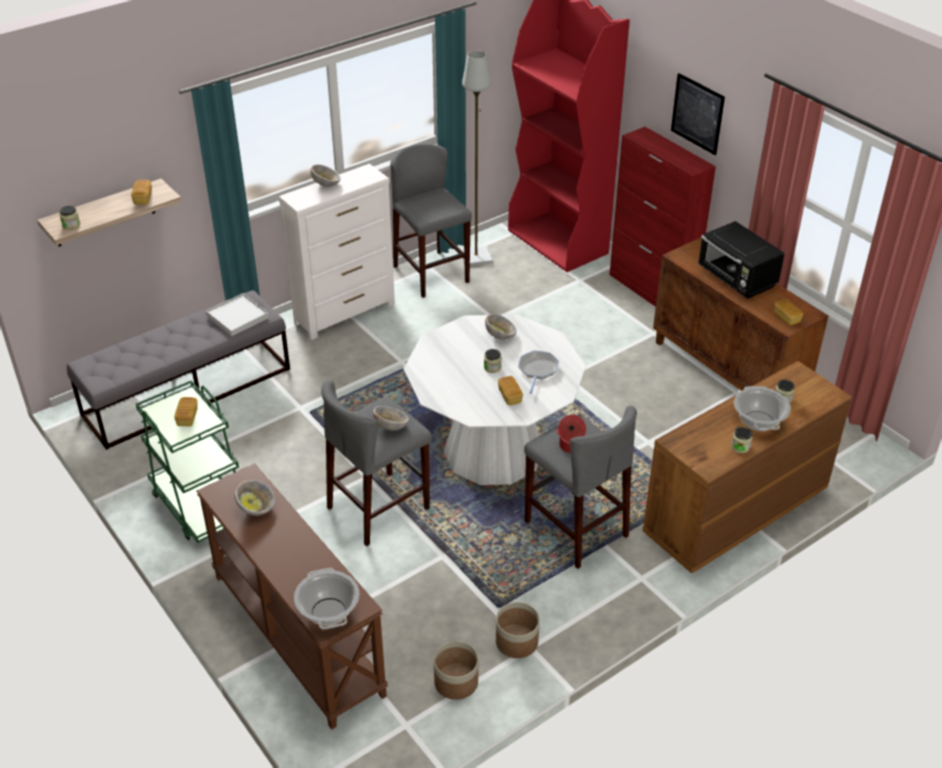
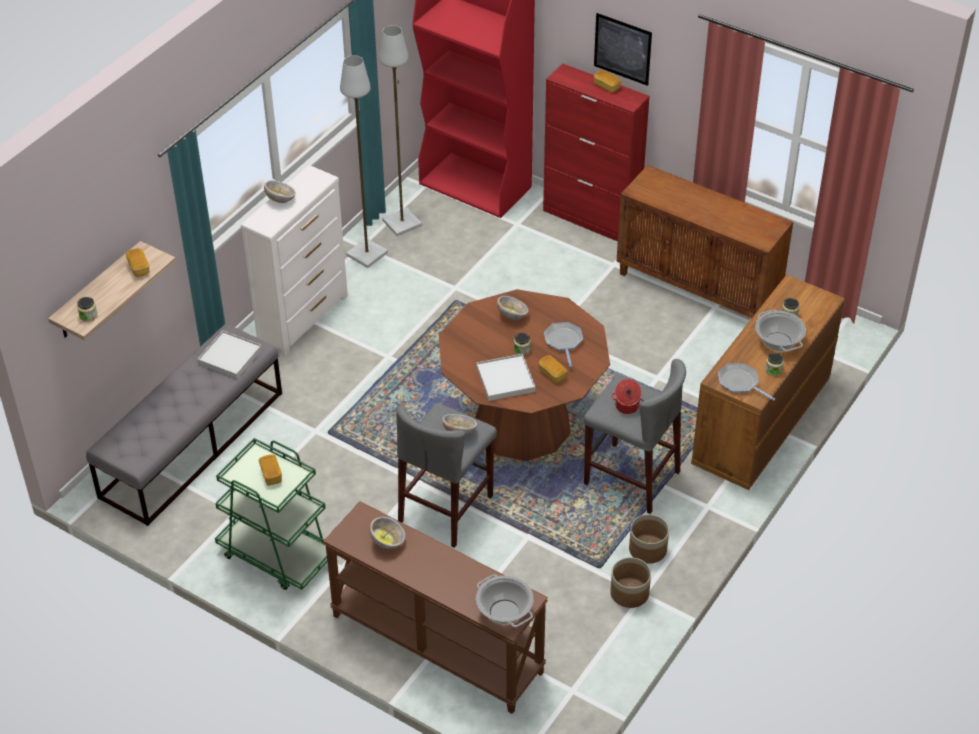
camera: 20 degrees left, 5 degrees up
grey stool [390,143,472,298] -> grey floor lamp [340,55,388,268]
white dining table [403,315,586,485] -> brown dining table [439,289,610,461]
planter [434,641,478,700] -> planter moved to [629,514,669,564]
black microwave [698,221,785,298] -> none
bread [774,299,803,325] -> bread moved to [594,70,621,93]
none -> white tray [476,354,535,401]
none -> frying pan [718,363,775,400]

